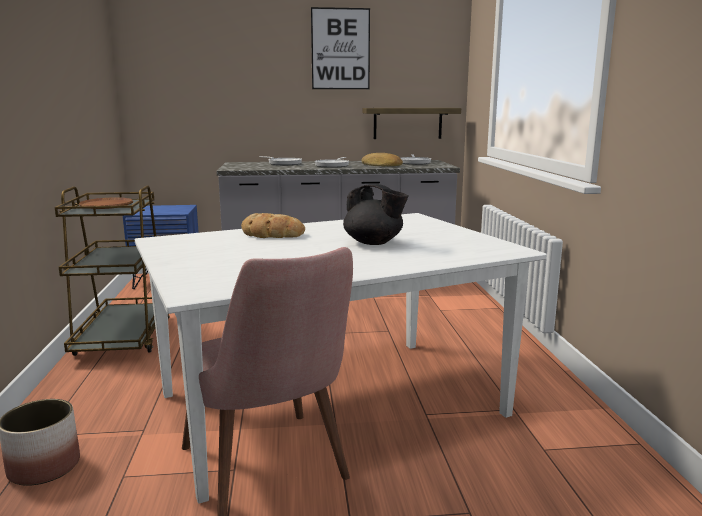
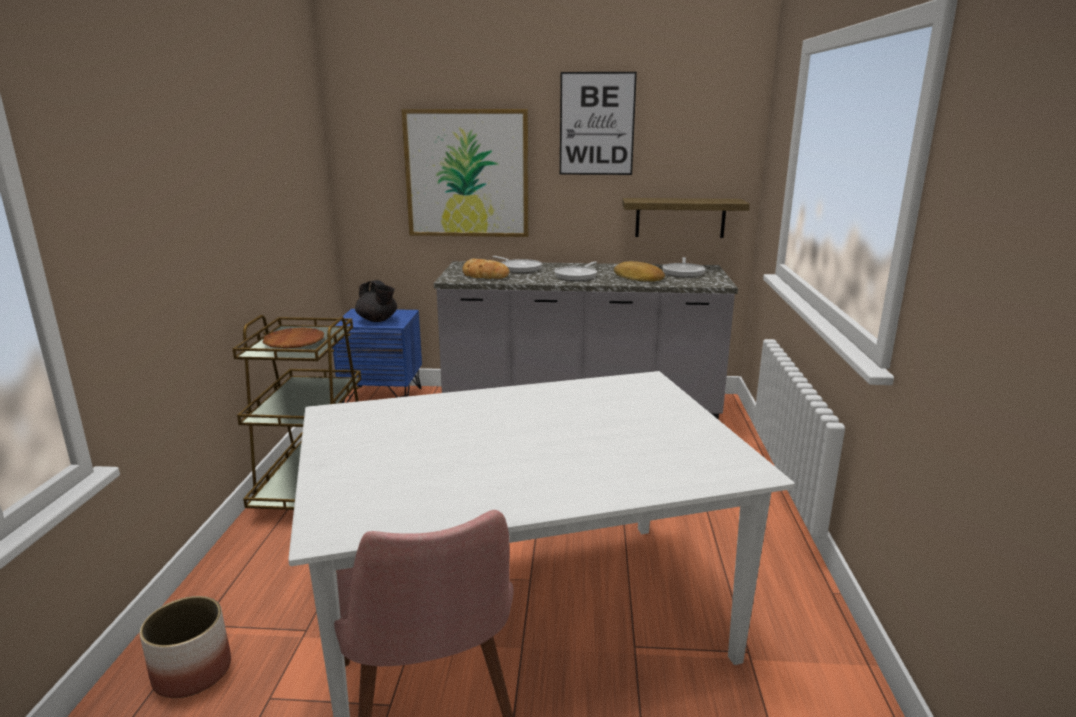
camera: 10 degrees right, 5 degrees up
bread [241,213,305,238] -> bread moved to [463,259,510,279]
black teapot [343,184,409,245] -> black teapot moved to [355,280,397,322]
none -> picture [401,109,529,237]

